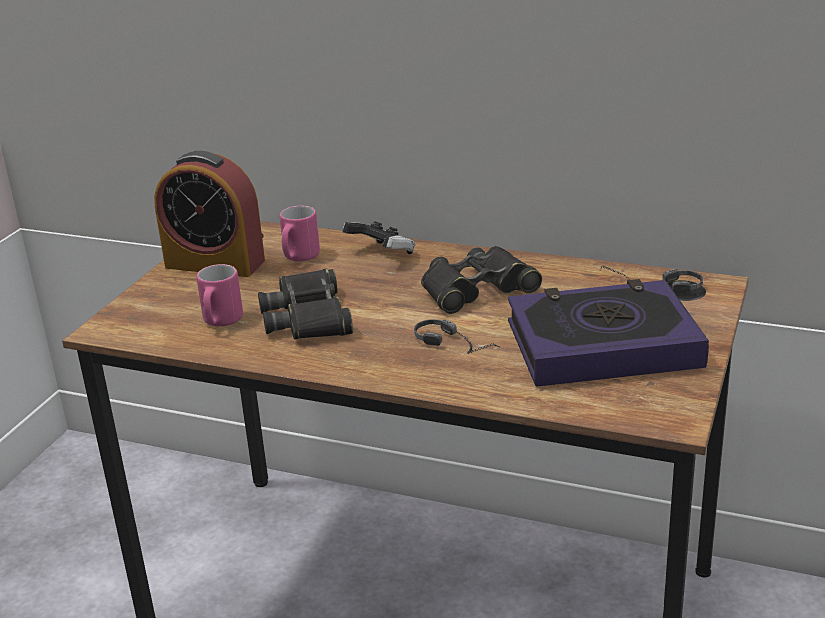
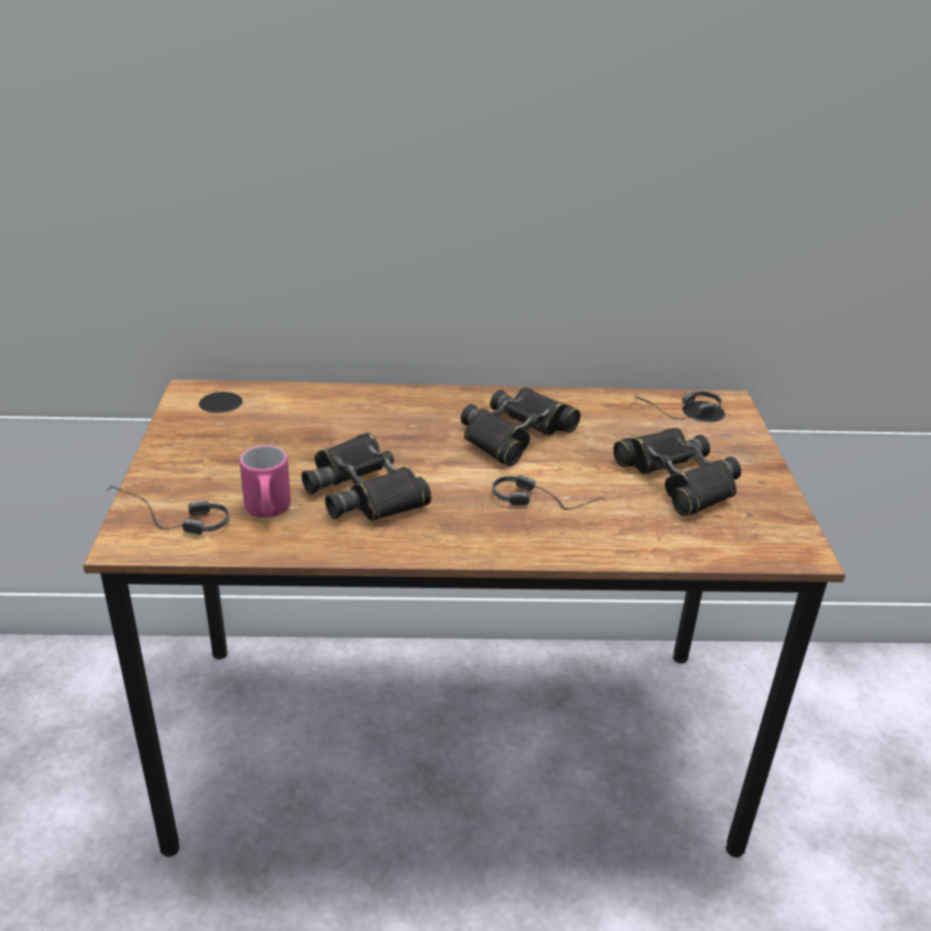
camera: 25 degrees left, 5 degrees up
alarm clock [154,151,265,277] -> none
pink mug [280,206,320,261] -> none
game controller [342,222,415,254] -> none
book [508,279,709,387] -> black binoculars [613,428,741,517]
none -> headphones [106,486,230,534]

